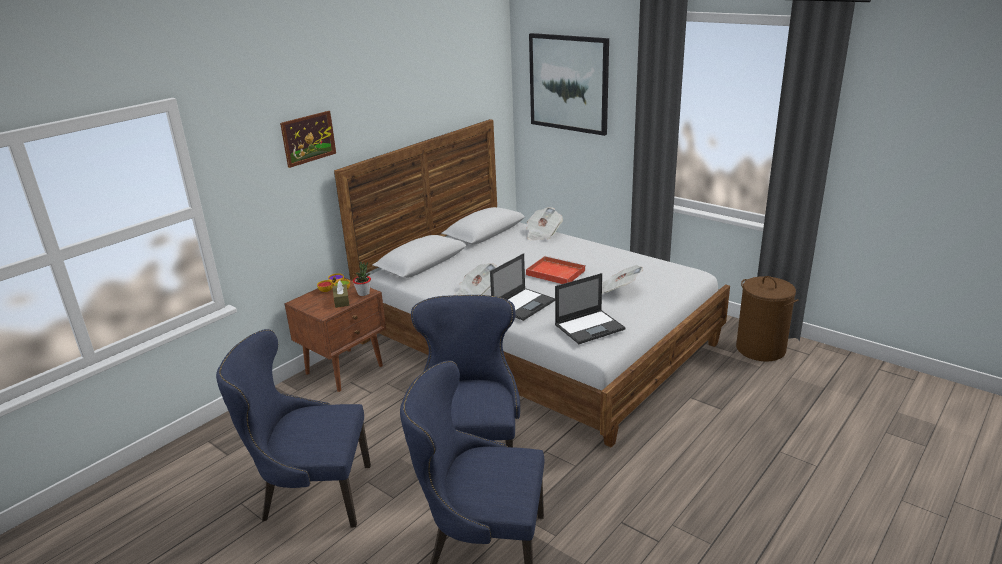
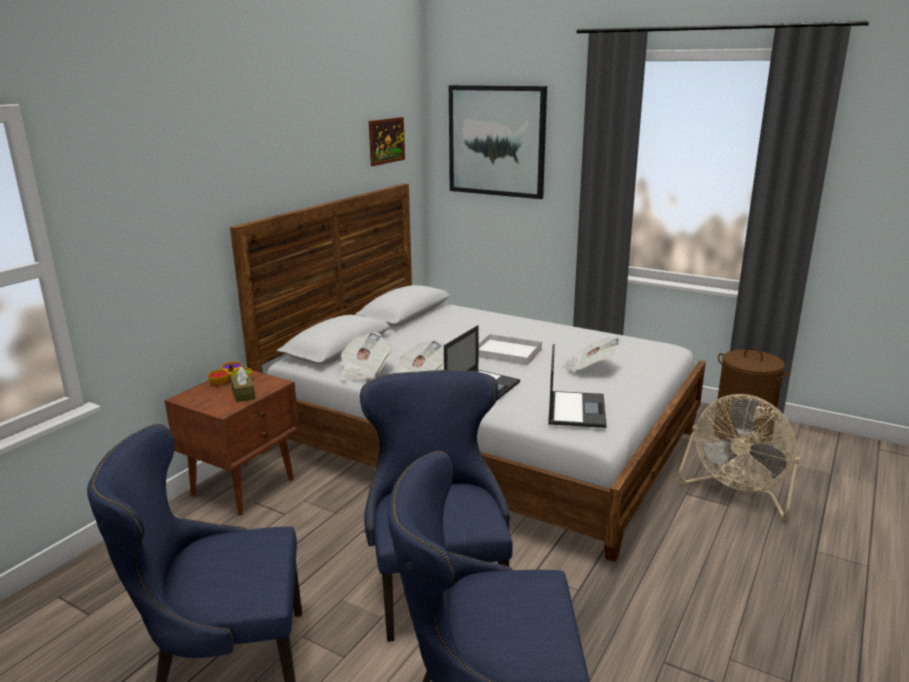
camera: 10 degrees left, 5 degrees down
picture [280,111,336,168] -> picture moved to [369,117,405,166]
potted plant [353,262,371,296] -> none
newspaper [526,207,563,241] -> newspaper moved to [340,332,392,381]
red tray [526,256,586,284] -> white tray [478,334,542,365]
laptop [555,273,626,344] -> laptop turned 45 degrees counterclockwise [548,344,607,428]
none -> beige fan [679,394,801,521]

